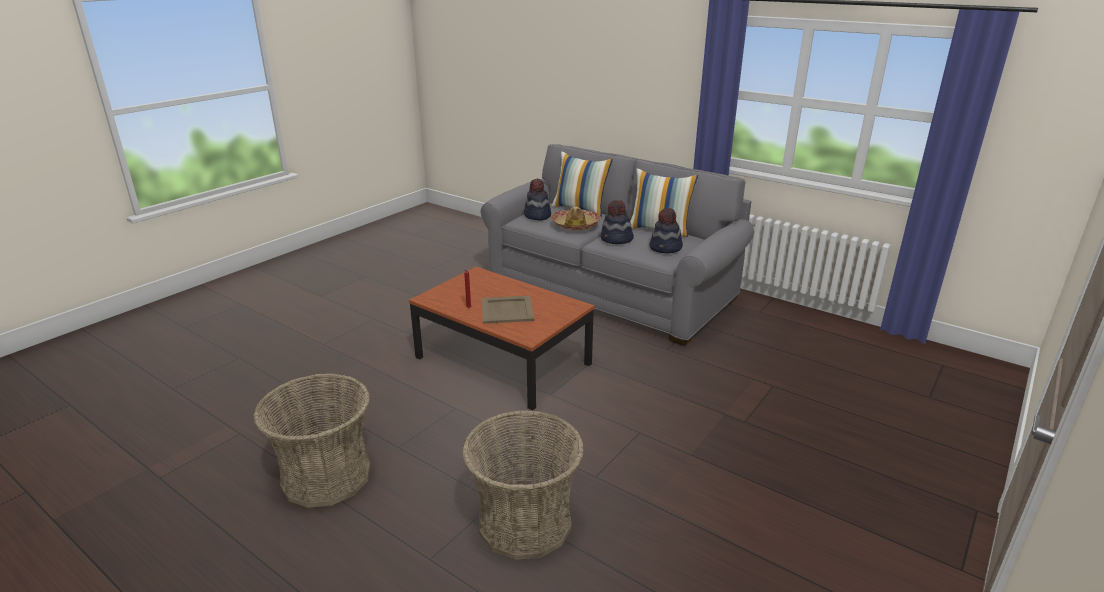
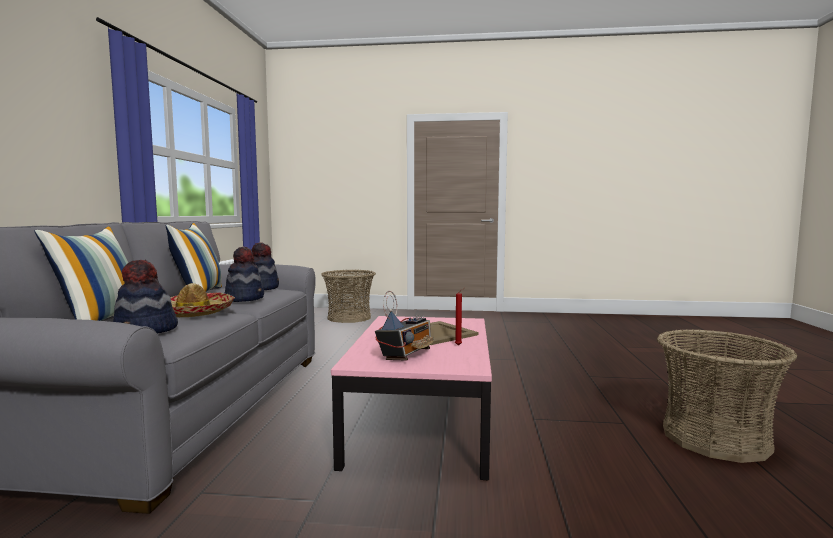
camera: 120 degrees left, 20 degrees down
brown coffee table [409,267,594,411] -> pink coffee table [331,316,492,480]
basket [462,410,584,560] -> basket moved to [321,269,376,323]
none -> radio [375,291,434,361]

